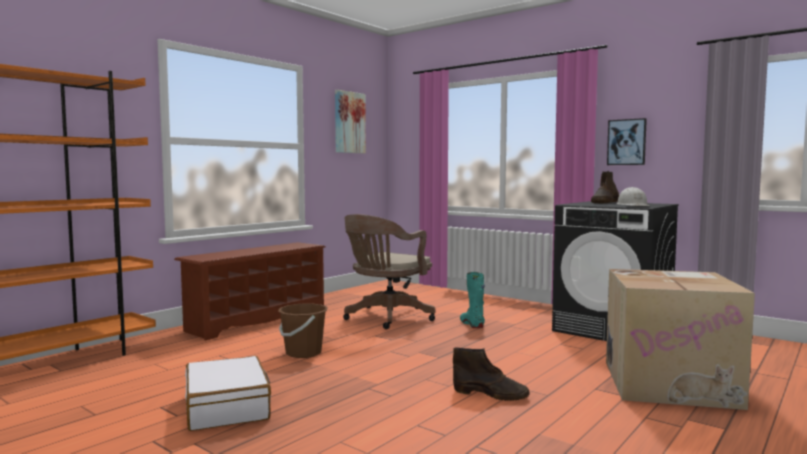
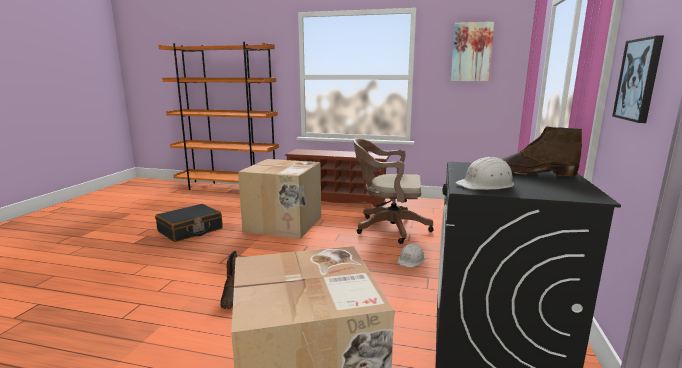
camera: 65 degrees right, 10 degrees up
white suitcase [185,356,271,431] -> black suitcase [155,204,223,242]
brown bucket [278,303,328,358] -> cardboard box [238,159,321,239]
turquoise boot [460,272,485,328] -> white hard hat [398,243,425,268]

